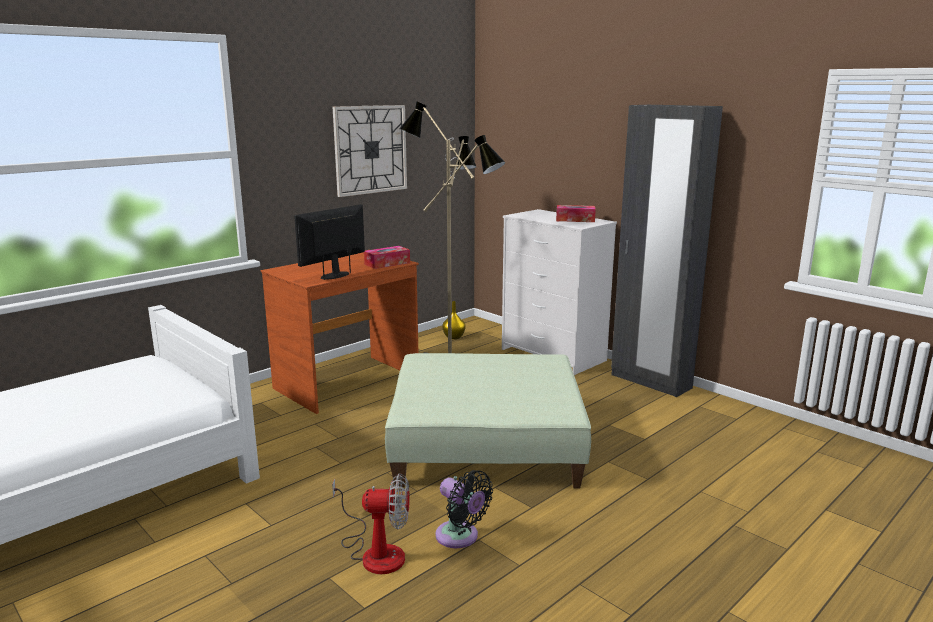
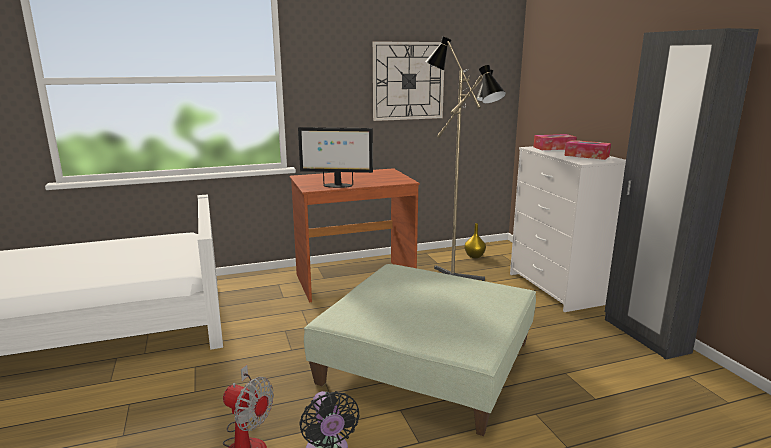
camera: 25 degrees right, 0 degrees up
monitor [294,204,365,280] -> monitor turned 150 degrees counterclockwise [298,127,373,188]
tissue box [364,246,410,269] -> tissue box moved to [533,134,577,150]

